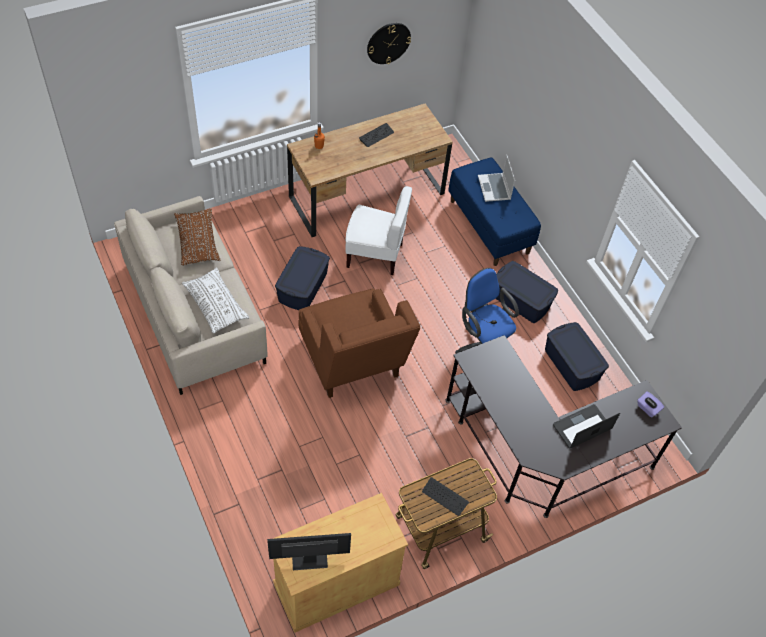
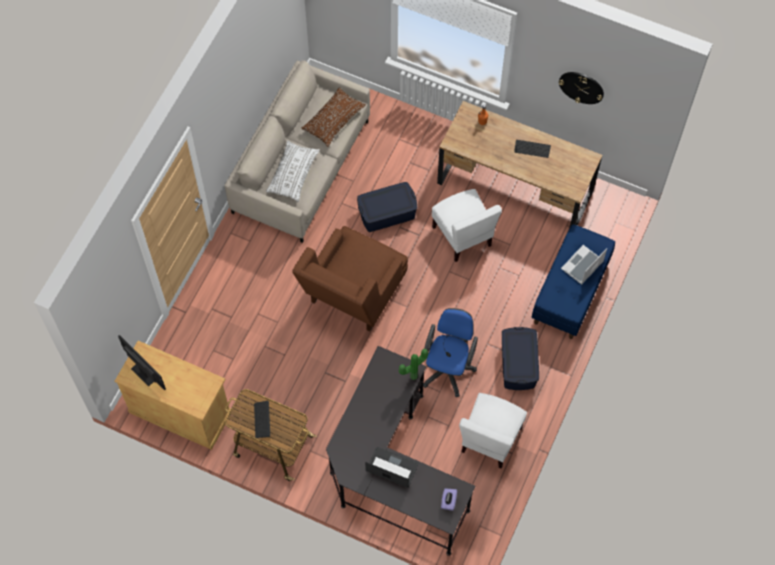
camera: 55 degrees right, 10 degrees up
blue storage box [545,322,609,391] -> white chair [459,393,527,468]
none -> potted plant [399,349,428,380]

